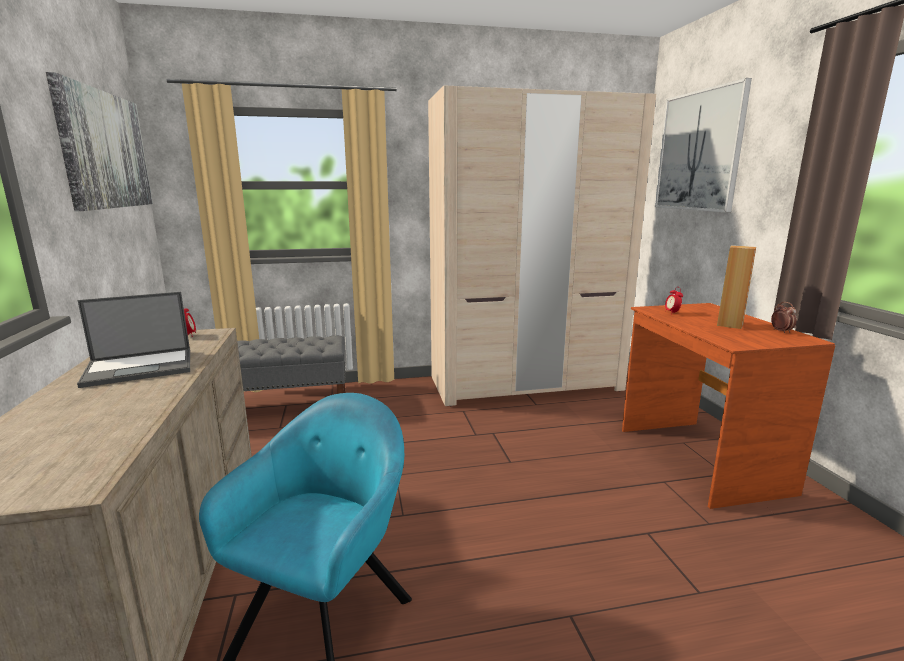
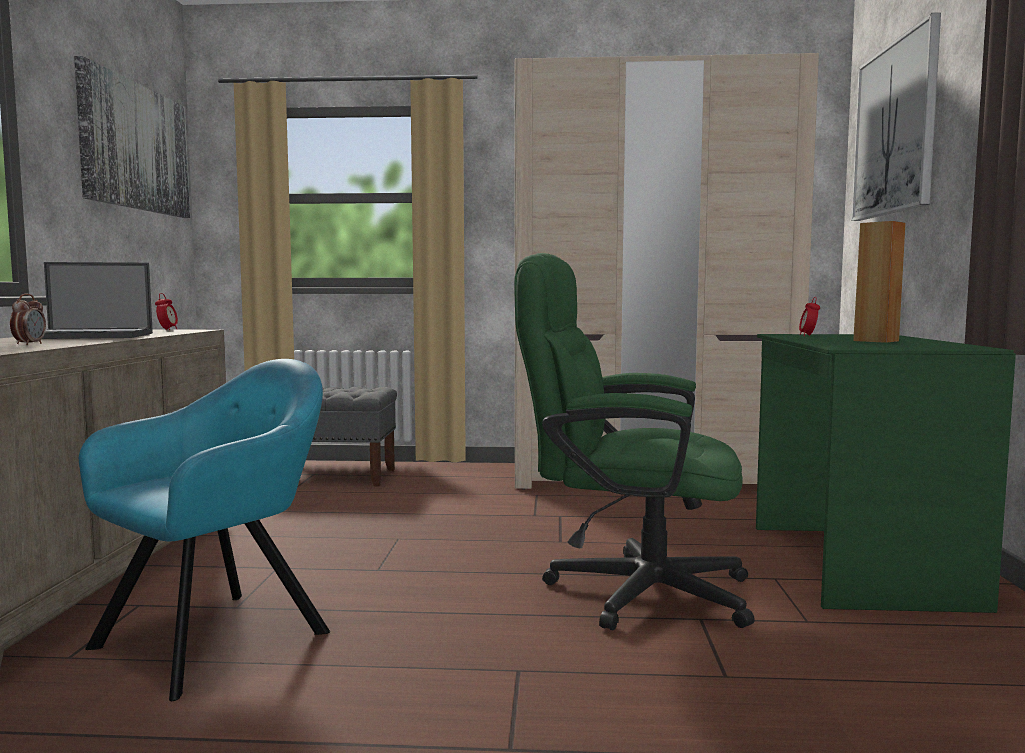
camera: 15 degrees right, 10 degrees down
brown desk [622,303,835,509] -> green desk [756,334,1016,613]
alarm clock [771,302,797,333] -> alarm clock moved to [10,294,46,345]
none -> green office chair [514,253,755,631]

